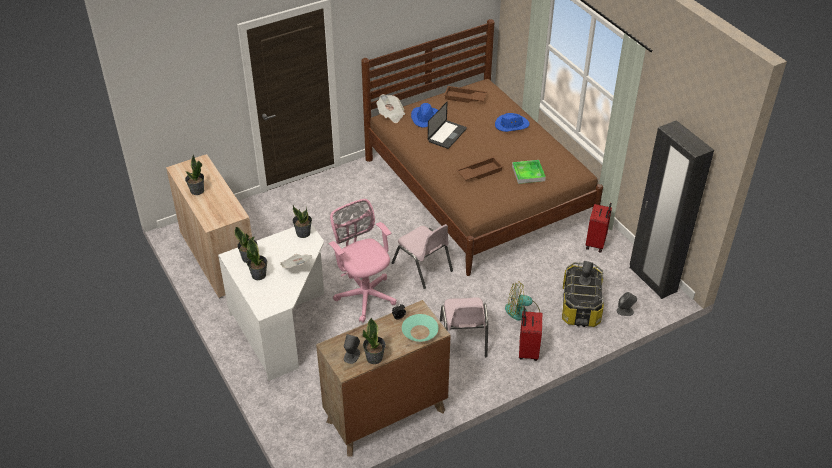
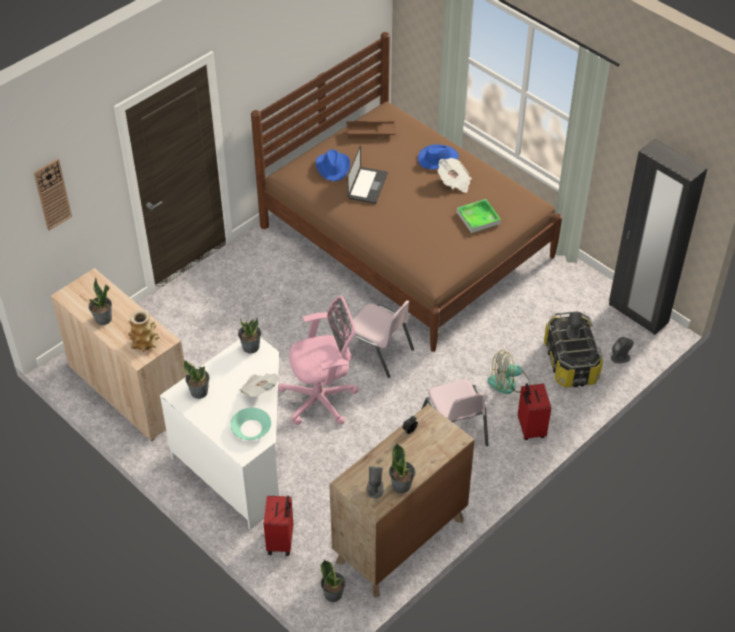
camera: 15 degrees left, 5 degrees up
potted plant [247,239,268,280] -> potted plant moved to [321,560,346,602]
pink office chair [329,199,396,323] -> pink office chair turned 120 degrees clockwise [278,296,359,425]
newspaper [376,94,406,123] -> newspaper moved to [438,158,472,193]
turquoise bowl [402,314,438,342] -> turquoise bowl moved to [230,408,271,440]
brown tray [456,157,503,181] -> none
red suitcase [586,203,612,253] -> red suitcase moved to [264,496,293,556]
none -> wall clock [33,158,72,230]
none -> vase [128,310,160,352]

